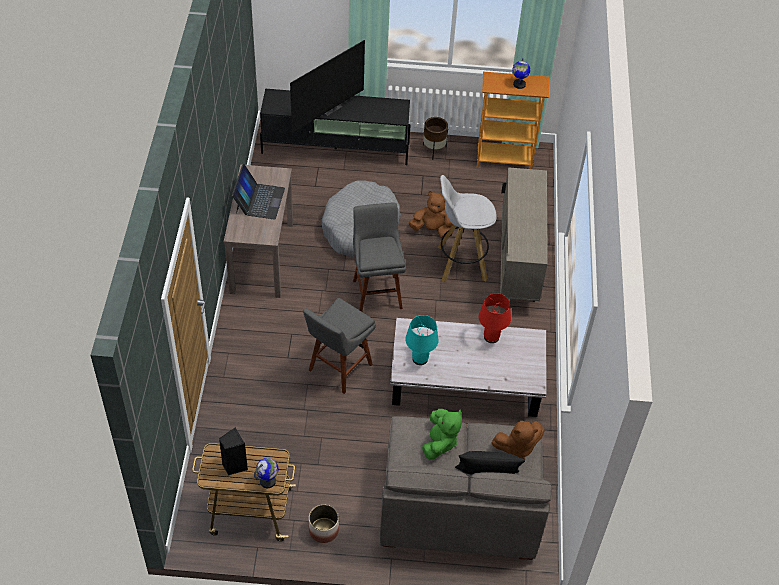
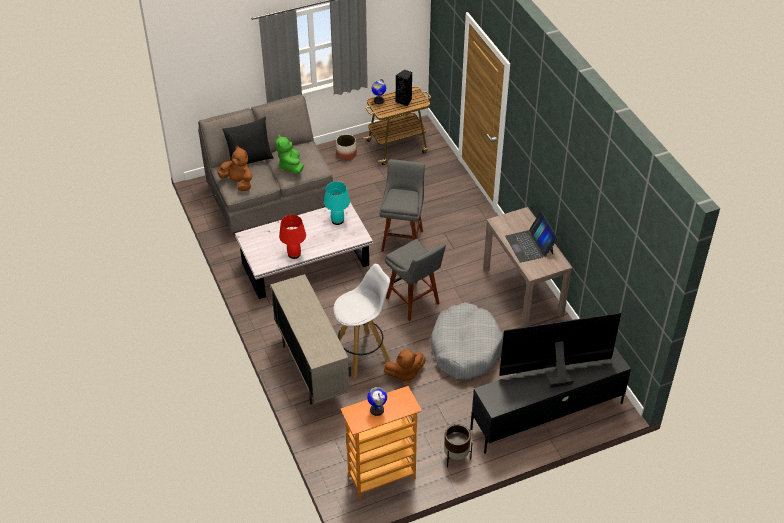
camera: 155 degrees right, 5 degrees down
television [290,40,365,133] -> television turned 60 degrees clockwise [499,313,621,388]
brown plush toy [491,421,545,460] -> brown plush toy turned 75 degrees clockwise [217,146,252,191]

